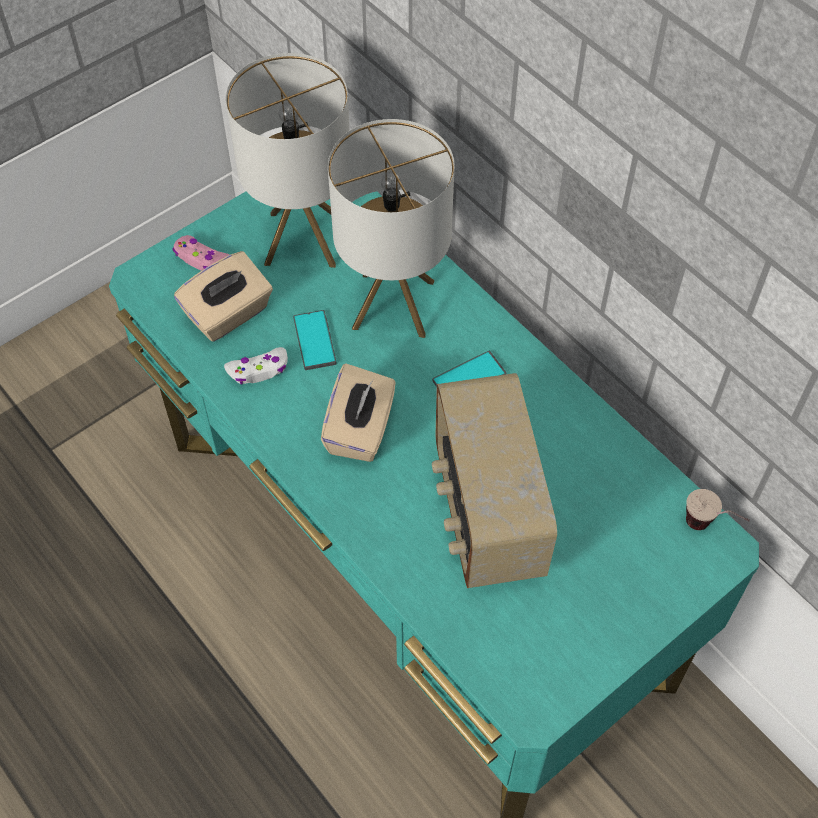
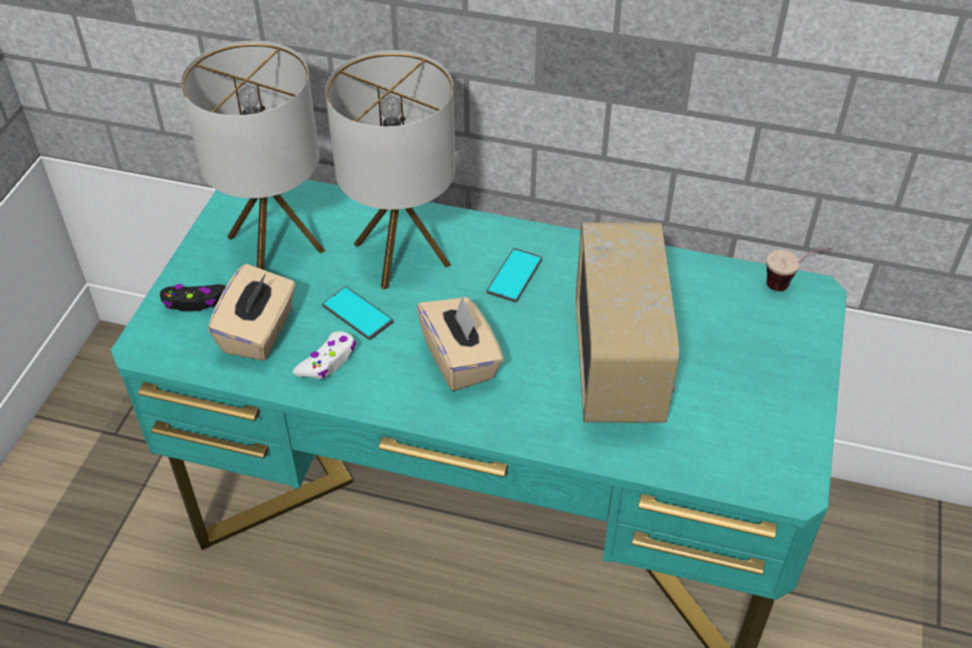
camera: 35 degrees left, 10 degrees down
pink game controller [172,235,230,270] -> black game controller [160,284,226,311]
radio [432,373,557,588] -> radio turned 135 degrees counterclockwise [576,222,679,423]

